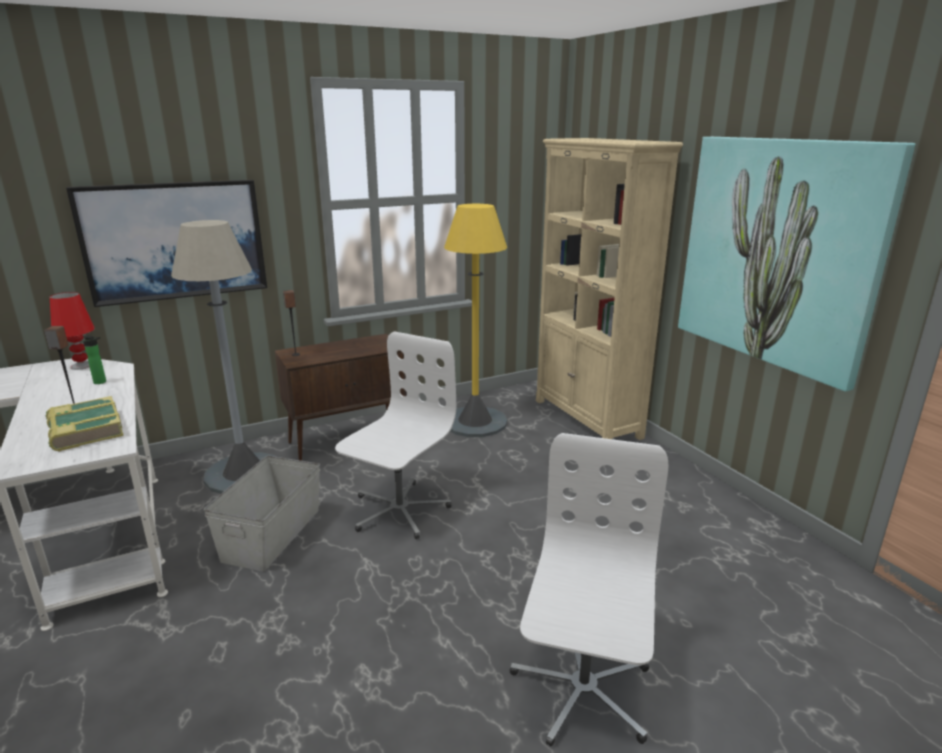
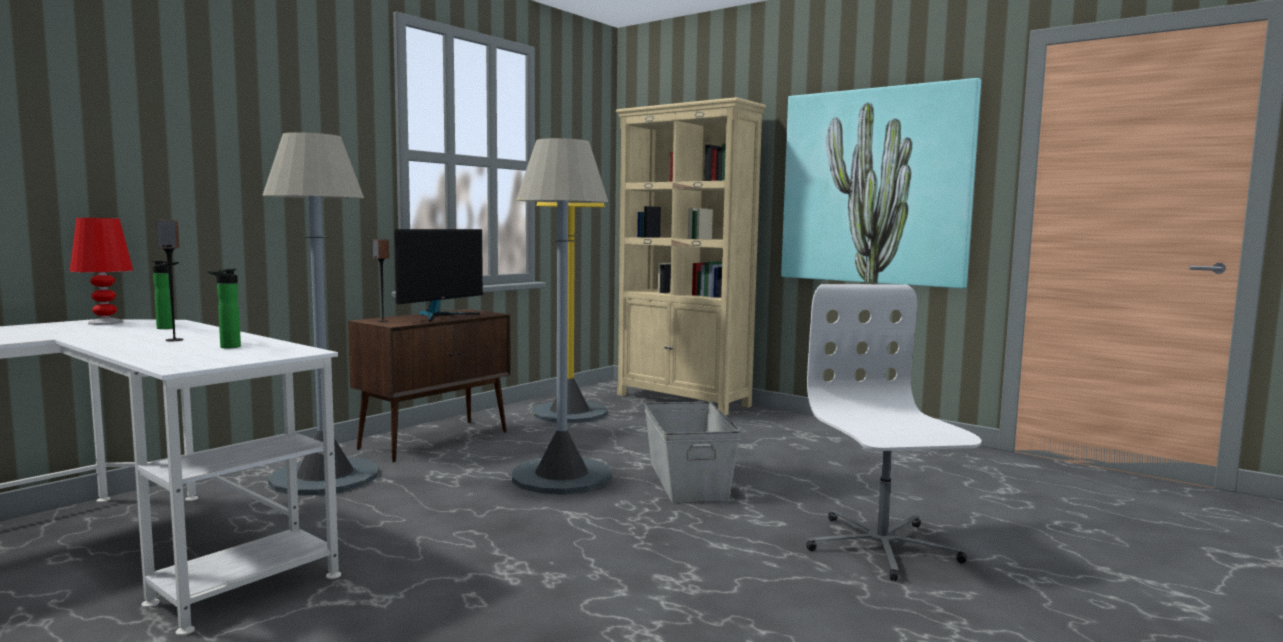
camera: 25 degrees left, 15 degrees down
book [45,396,124,452] -> bottle [208,269,241,348]
picture [66,180,267,307] -> none
grey storage box [204,456,320,572] -> grey storage box moved to [644,402,741,503]
white office chair [335,331,456,539] -> grey floor lamp [512,138,612,495]
none -> monitor [394,229,483,321]

